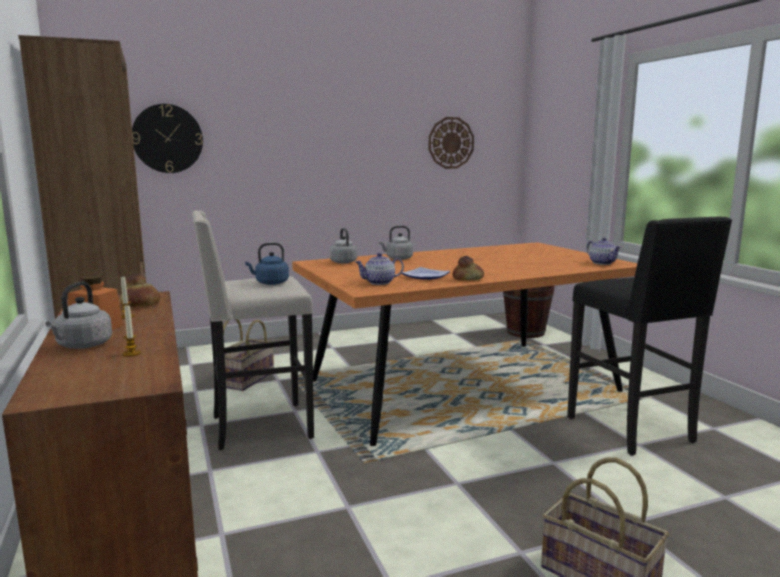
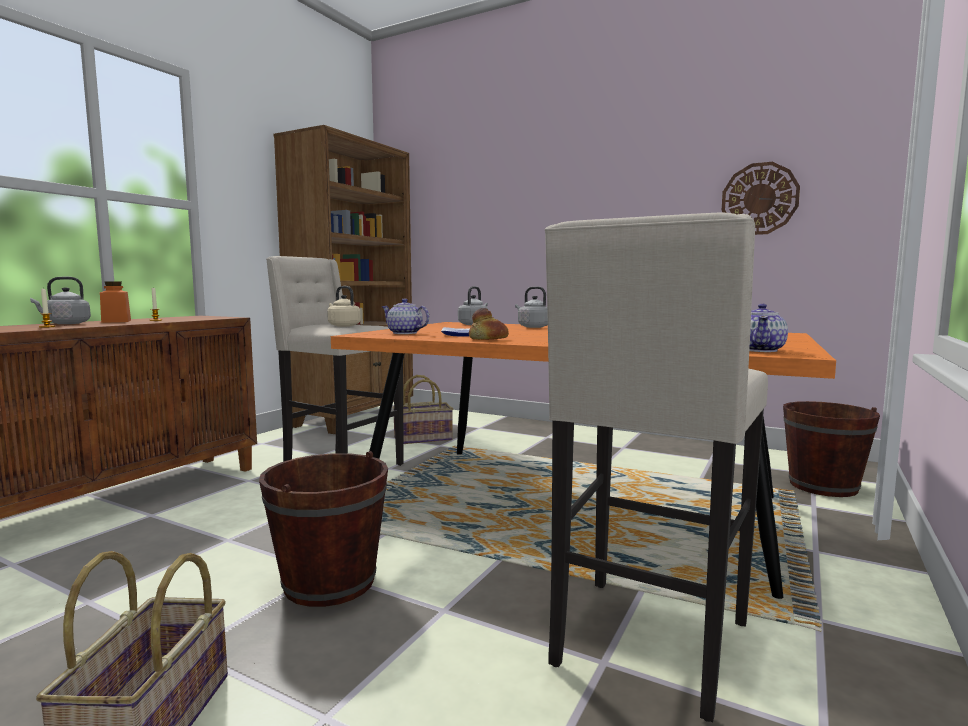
camera: 50 degrees right, 5 degrees down
bread [120,274,161,307] -> none
wall clock [132,104,203,173] -> none
blue kettle [245,243,289,285] -> beige kettle [327,286,361,327]
black stool [567,217,732,456] -> beige stool [544,213,768,722]
none -> brown bucket [259,451,388,607]

